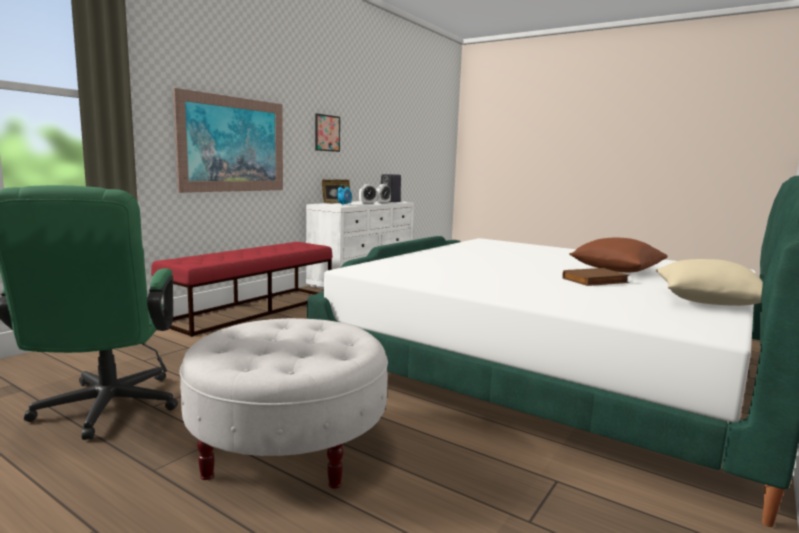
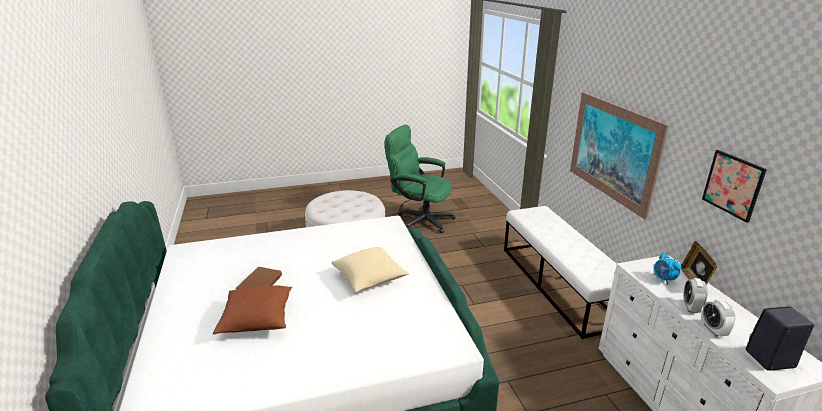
camera: 130 degrees right, 15 degrees up
red bench [151,242,332,337] -> white bench [504,206,617,339]
beige pillow [656,259,763,306] -> beige pillow moved to [332,247,409,293]

